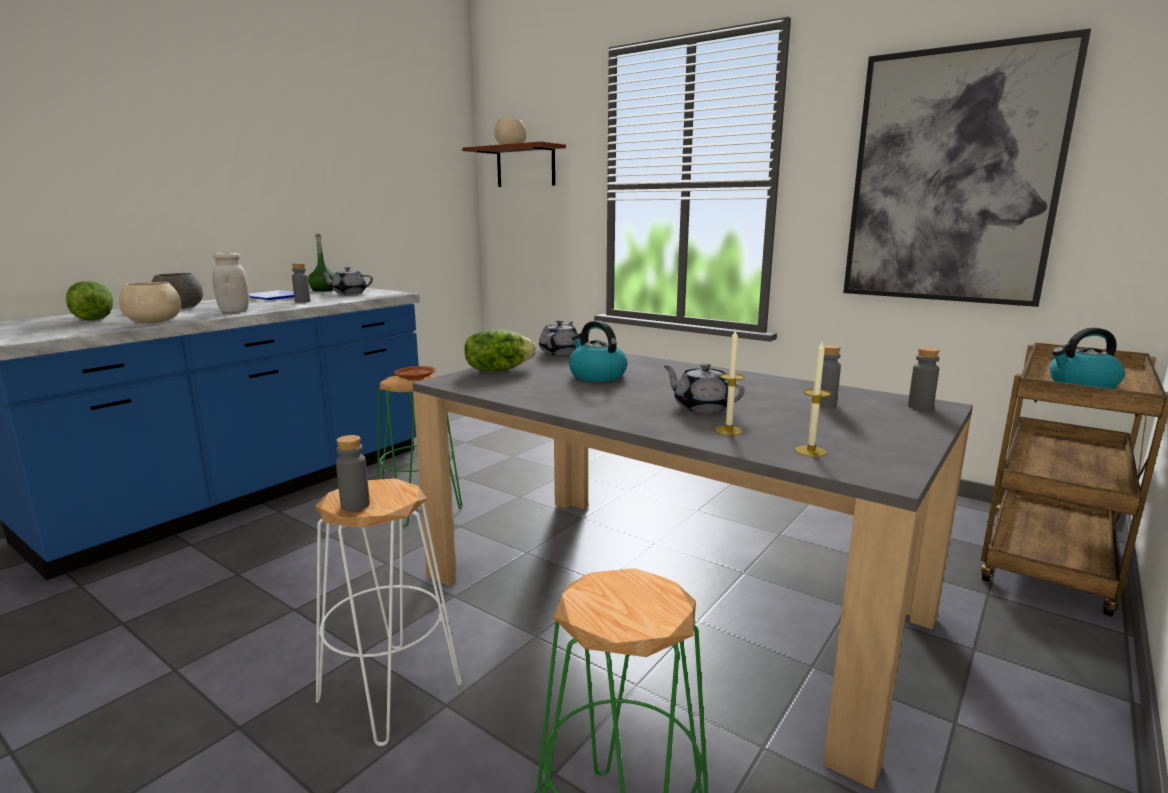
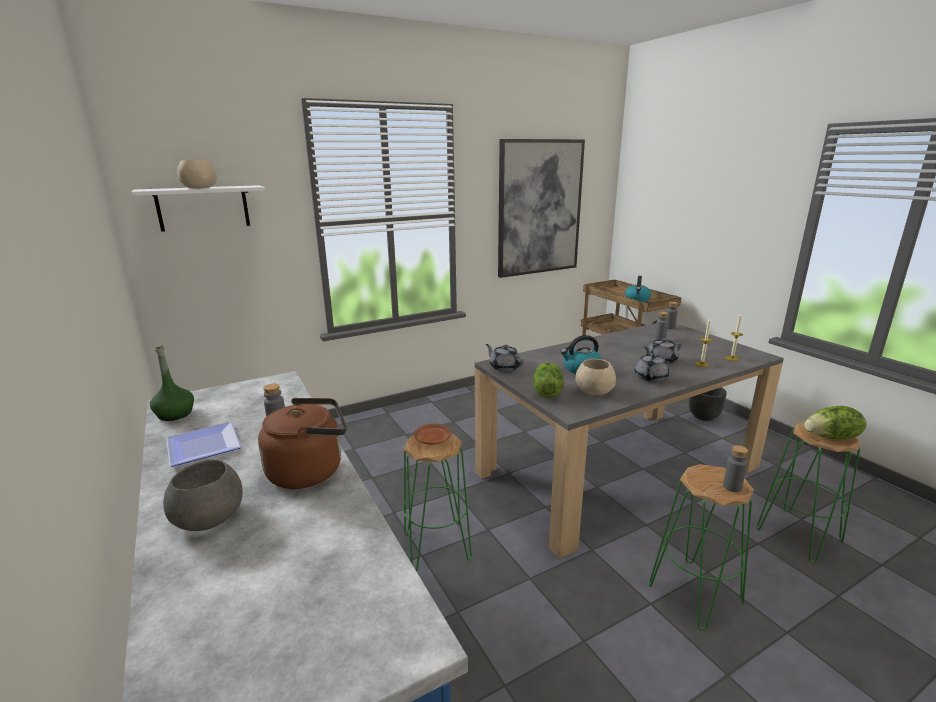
camera: 65 degrees left, 5 degrees up
lettuce [66,281,113,321] -> lettuce moved to [804,406,866,440]
beige bowl [119,282,181,323] -> beige bowl moved to [576,359,616,395]
white jar [212,253,250,313] -> brown kettle [258,398,346,489]
white stool [315,478,461,746] -> green stool [649,464,754,630]
grey teapot [320,267,373,294] -> grey teapot moved to [635,353,669,382]
brown shelf [462,141,566,187] -> white shelf [131,185,266,232]
none -> black planter [689,387,727,421]

